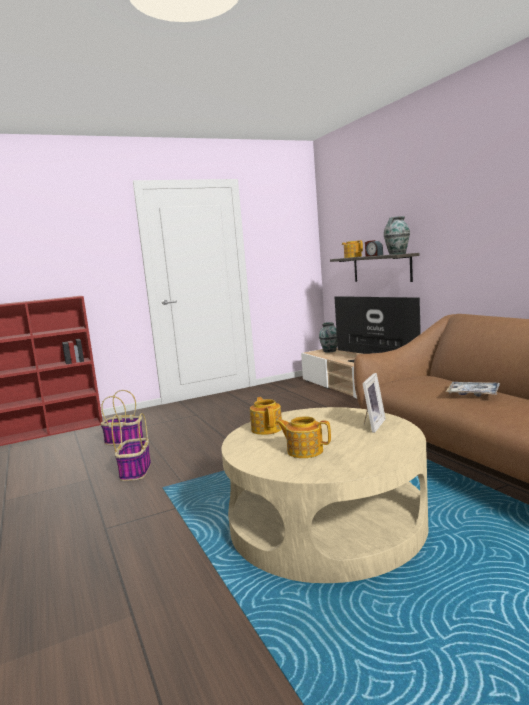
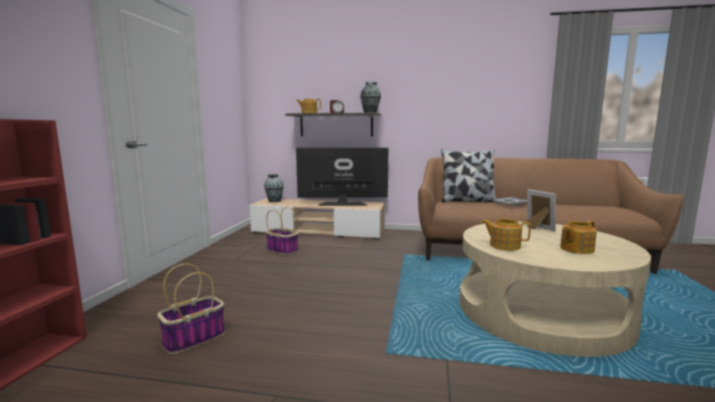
camera: 55 degrees left, 0 degrees up
basket [111,413,151,481] -> basket moved to [265,207,298,255]
none -> pillow [441,149,497,202]

